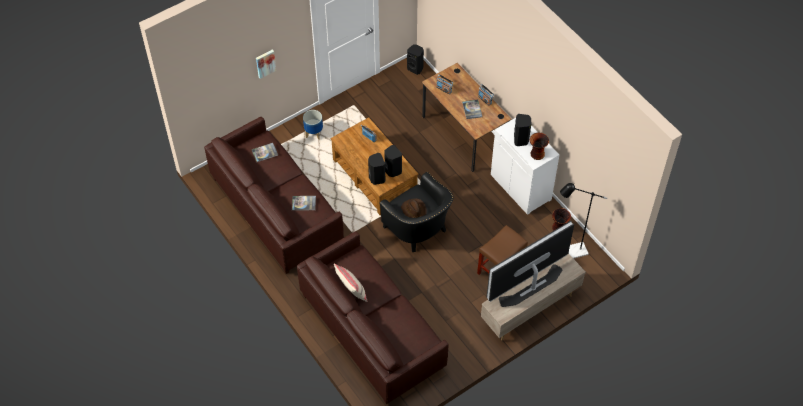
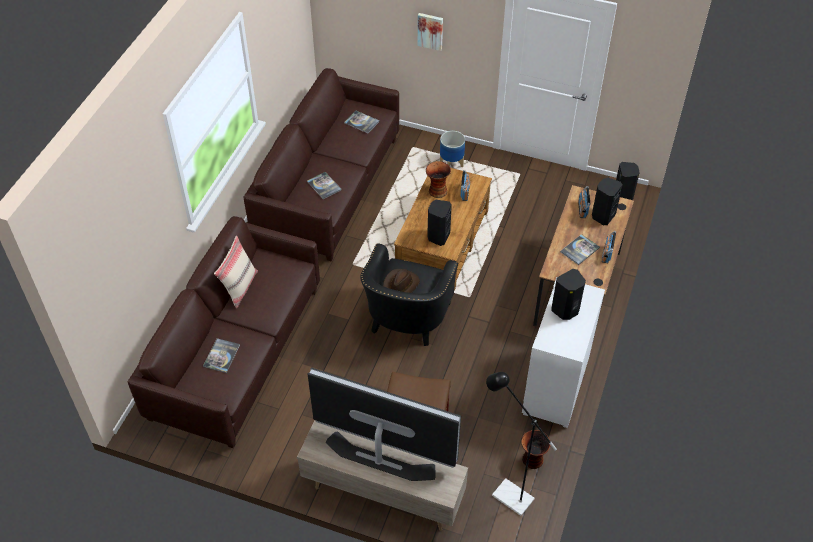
camera: 55 degrees right, 5 degrees down
black speaker [368,153,385,185] -> black speaker moved to [592,178,622,225]
vase [530,133,549,160] -> vase moved to [426,161,451,198]
none -> book [203,338,240,373]

